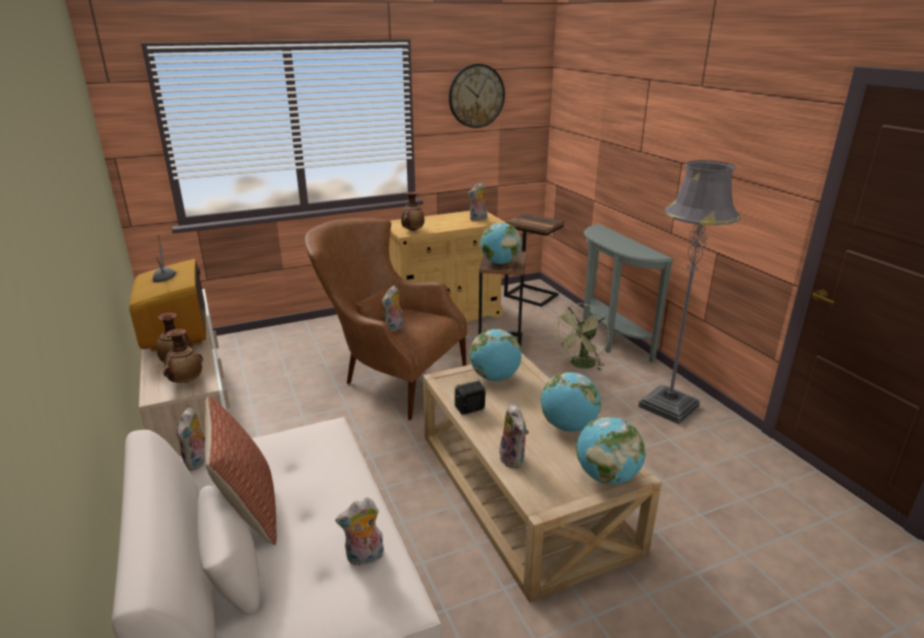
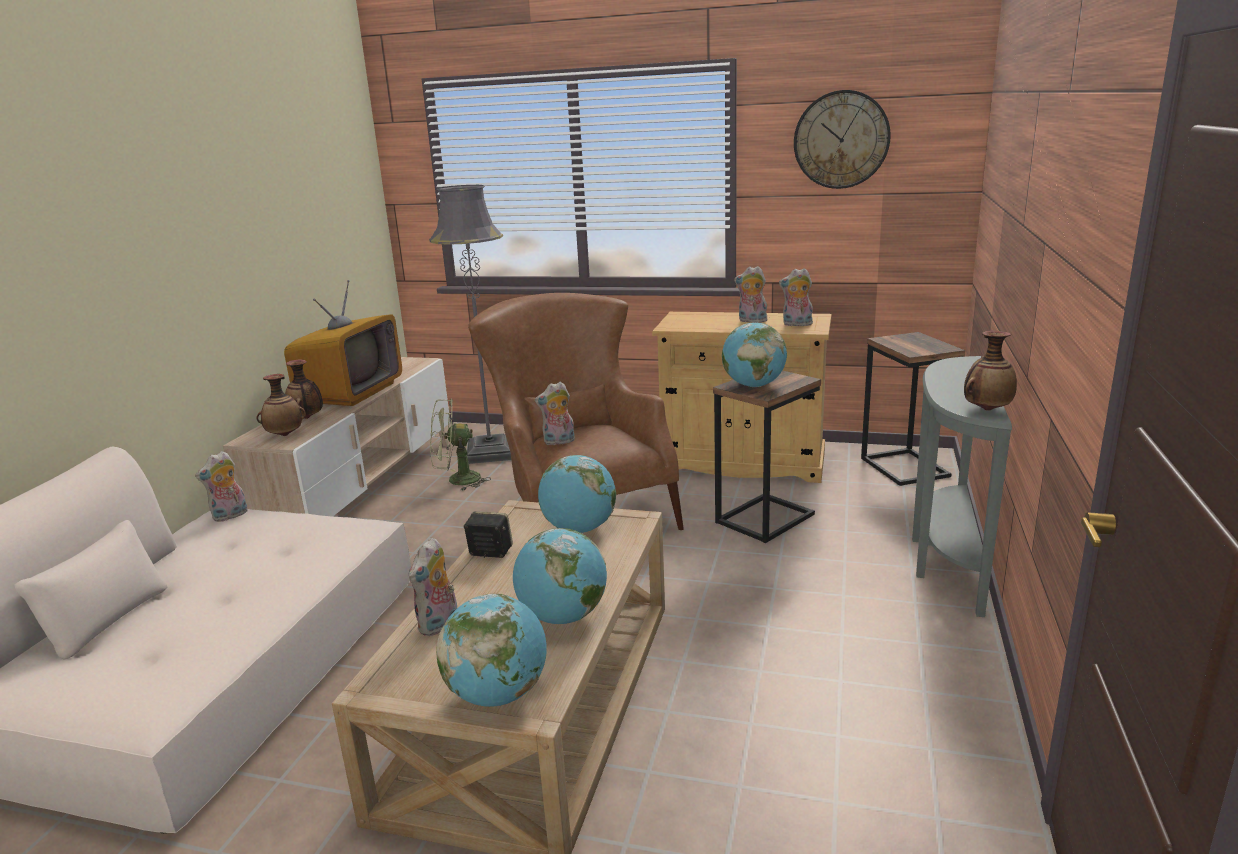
camera: 40 degrees right, 5 degrees down
pillow [205,396,277,545] -> none
plush toy [335,497,384,566] -> plush toy moved to [734,266,767,323]
vase [401,192,424,231] -> vase moved to [964,331,1017,411]
green fan [553,303,609,371] -> green fan moved to [430,398,491,491]
grey floor lamp [638,160,741,425] -> grey floor lamp moved to [429,185,511,464]

